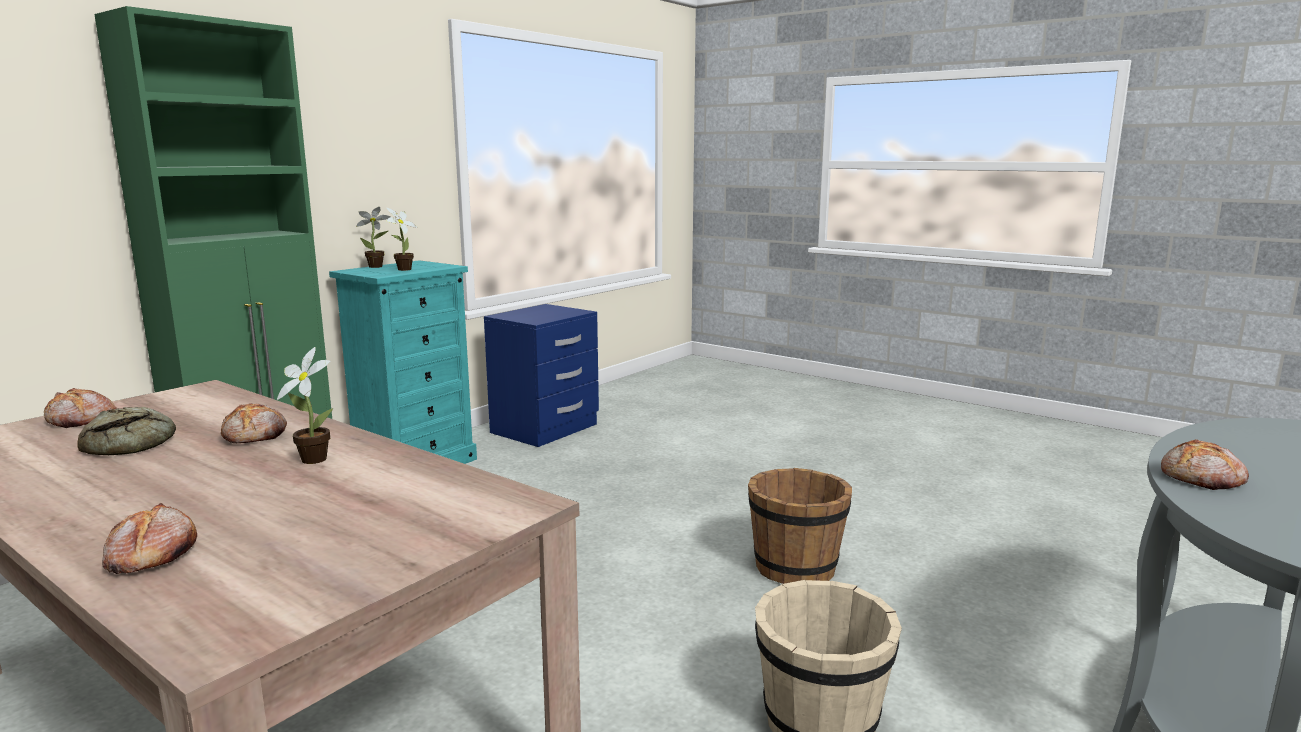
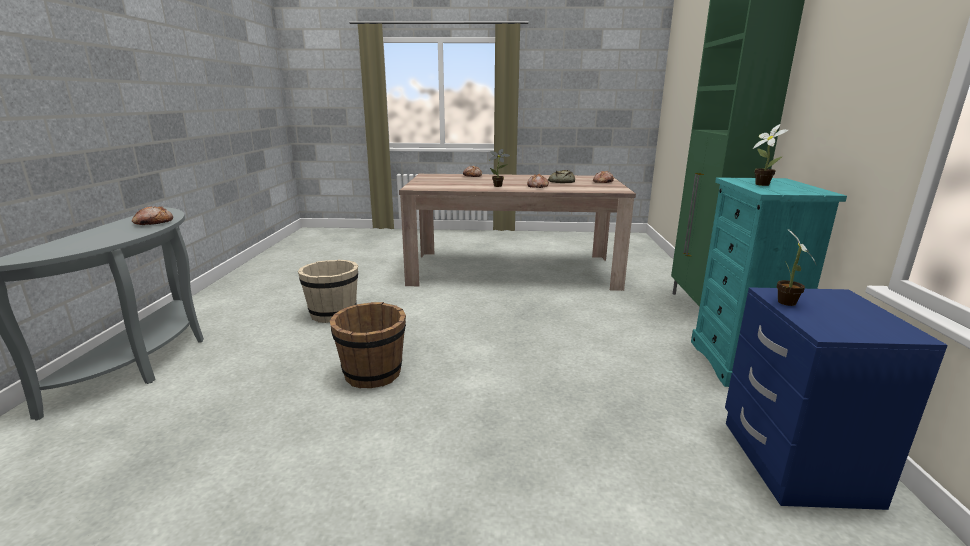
camera: 145 degrees right, 5 degrees up
potted plant [356,207,390,268] -> potted plant moved to [777,229,817,306]

